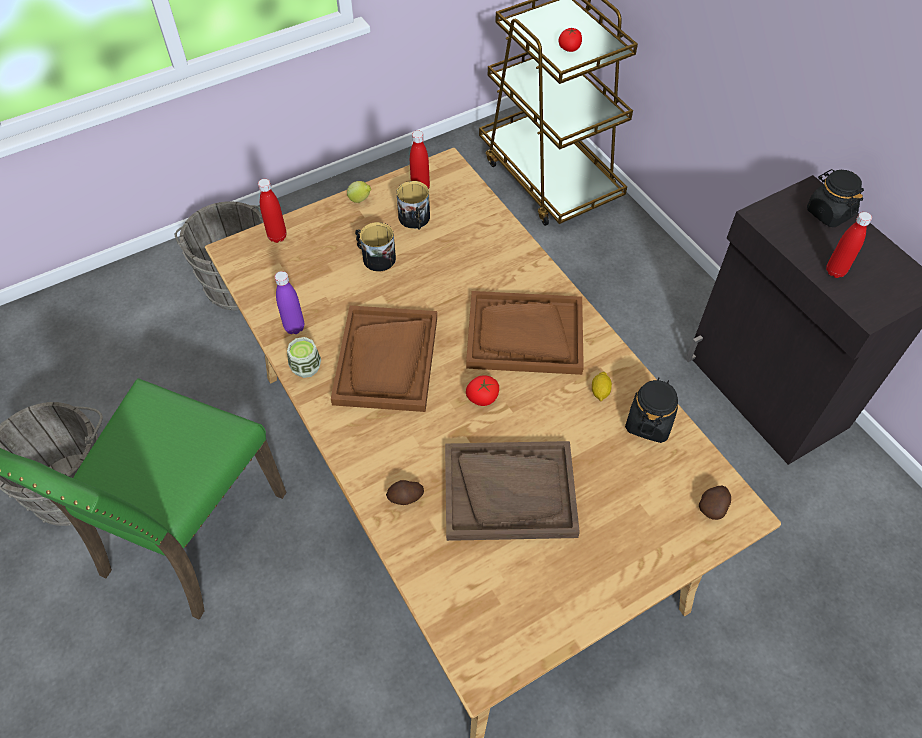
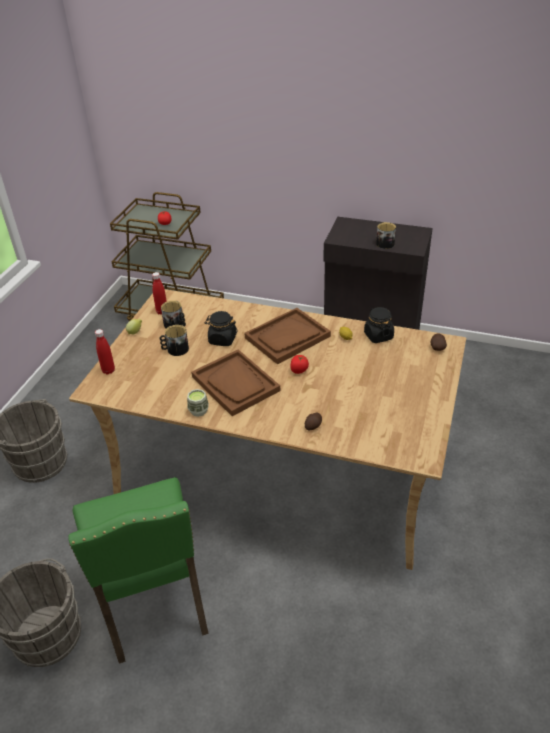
camera: 40 degrees left, 15 degrees down
purple bottle [274,271,304,334] -> none
brown tray [445,441,580,541] -> none
black jar [807,169,864,227] -> black jar moved to [205,311,238,346]
red bottle [826,212,872,278] -> mug [376,222,396,249]

